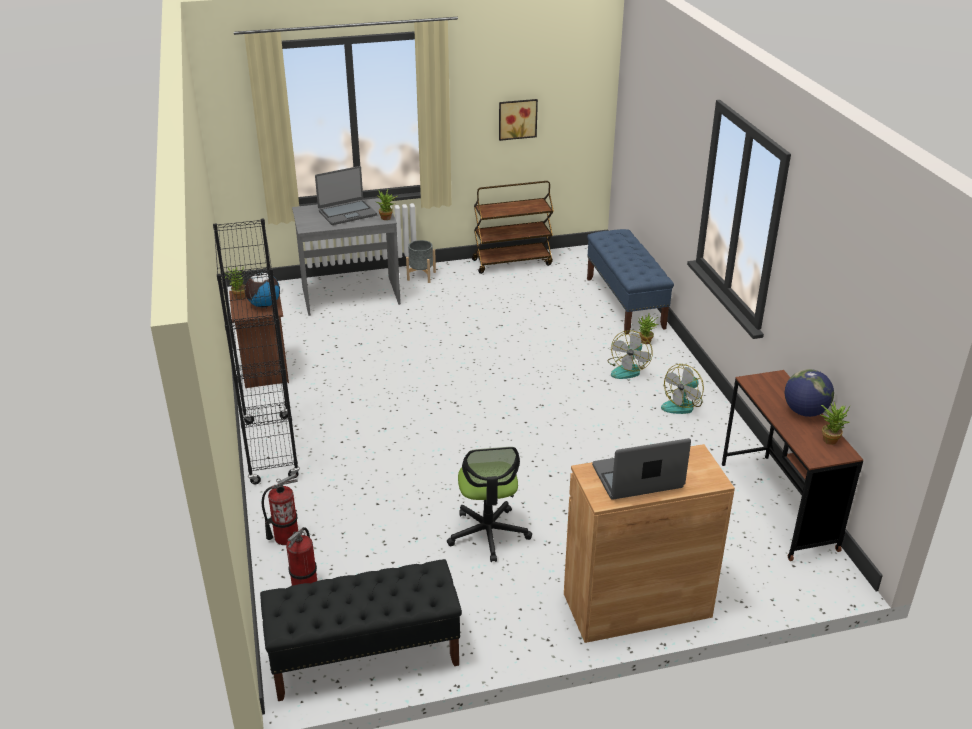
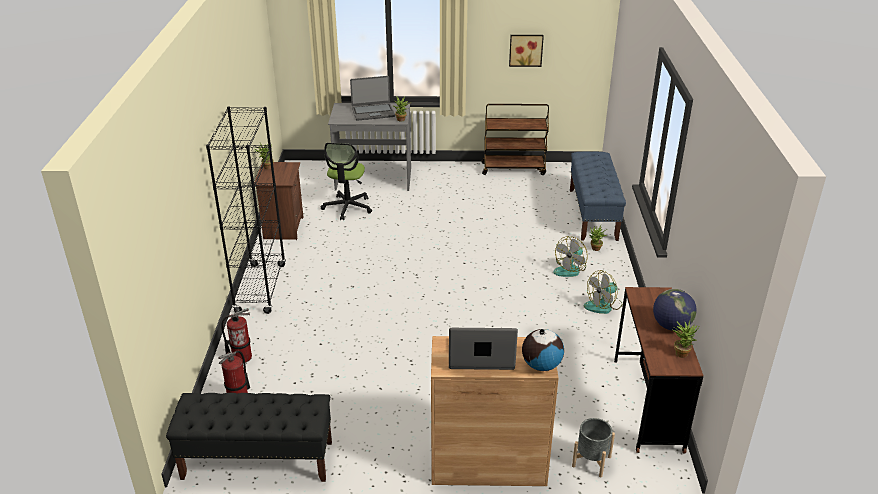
camera: 15 degrees right, 0 degrees up
globe [245,271,280,307] -> globe moved to [522,329,564,371]
grey planter [406,240,436,283] -> grey planter moved to [572,418,615,478]
office chair [447,447,532,562] -> office chair moved to [321,143,372,220]

